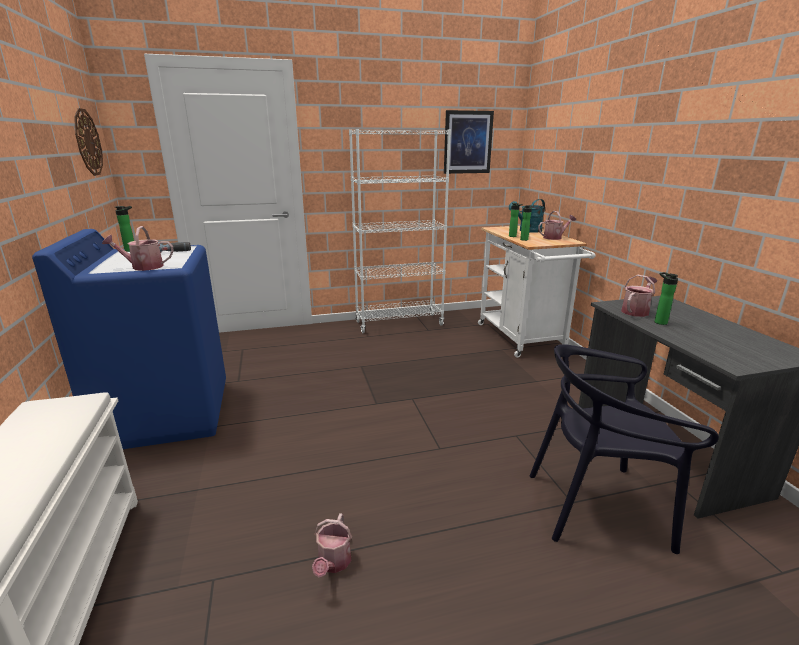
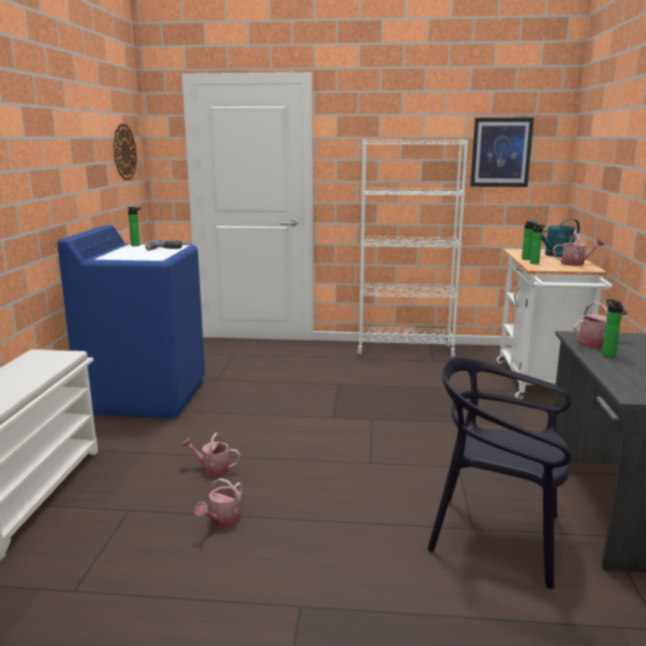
camera: 20 degrees right, 5 degrees down
watering can [102,226,174,271] -> watering can moved to [181,433,240,476]

